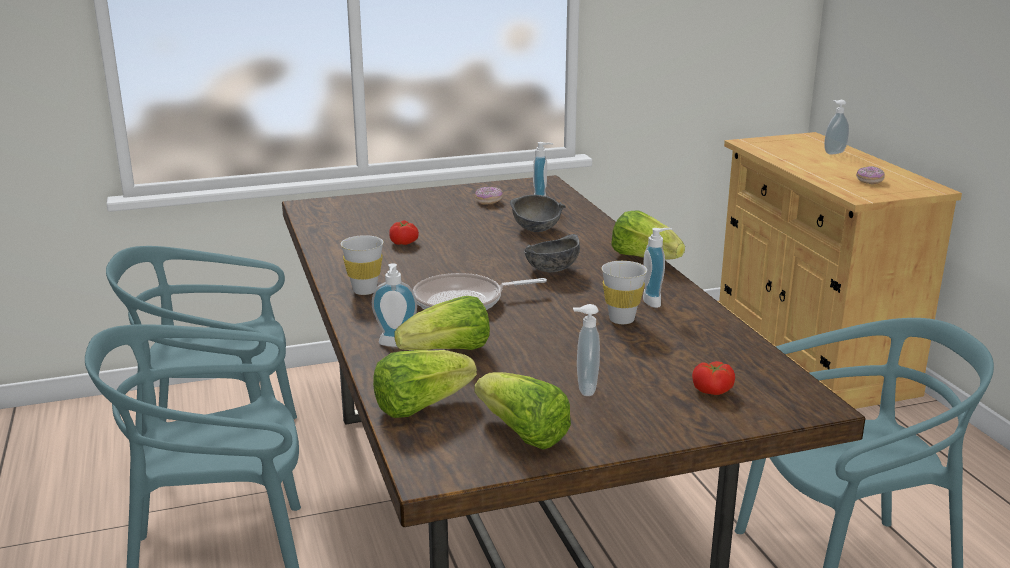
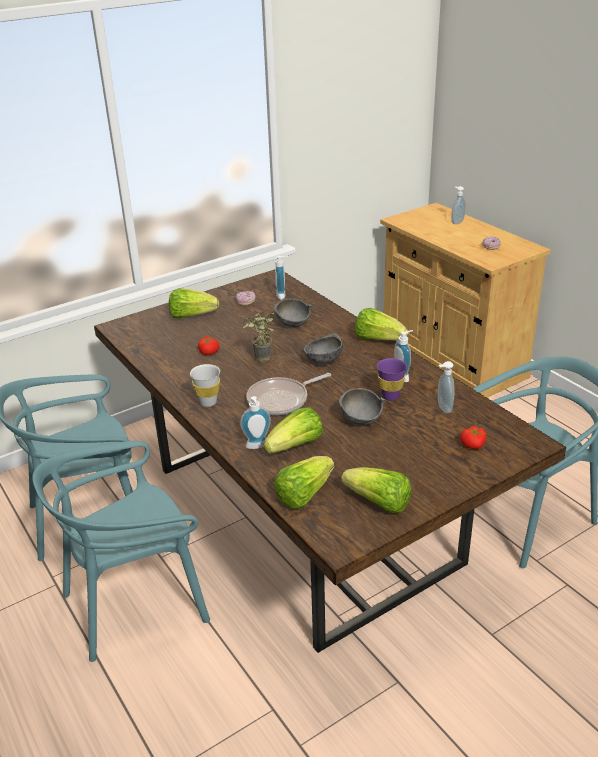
camera: 15 degrees left, 10 degrees up
soap dispenser [573,304,600,396] -> soap dispenser moved to [438,361,455,413]
white cup [602,261,647,324] -> purple cup [377,358,407,401]
none -> lettuce [169,288,219,319]
none -> potted plant [243,312,275,362]
none -> grey bowl [339,388,386,425]

